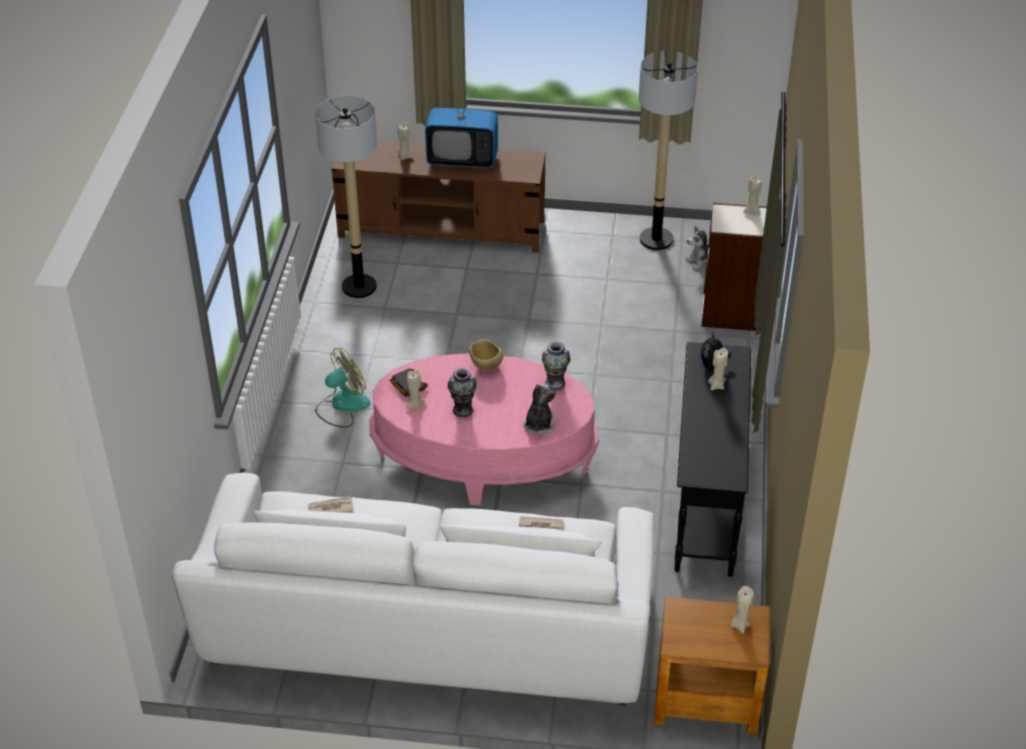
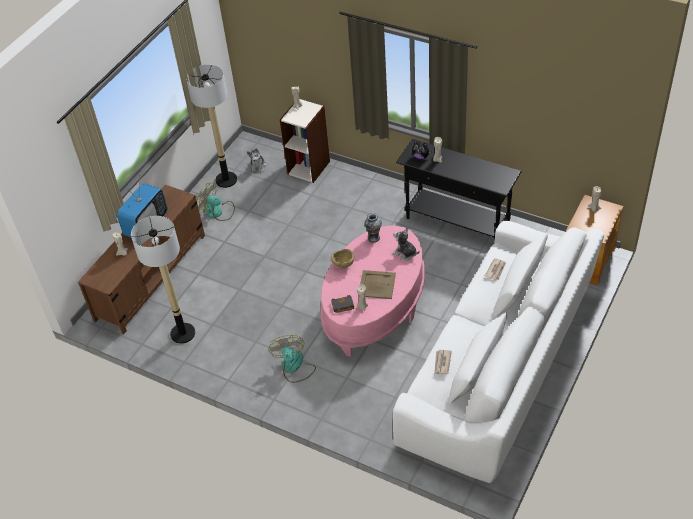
camera: 65 degrees left, 5 degrees up
vase [447,368,477,417] -> beige tray [358,270,396,299]
none -> fan [197,183,235,221]

